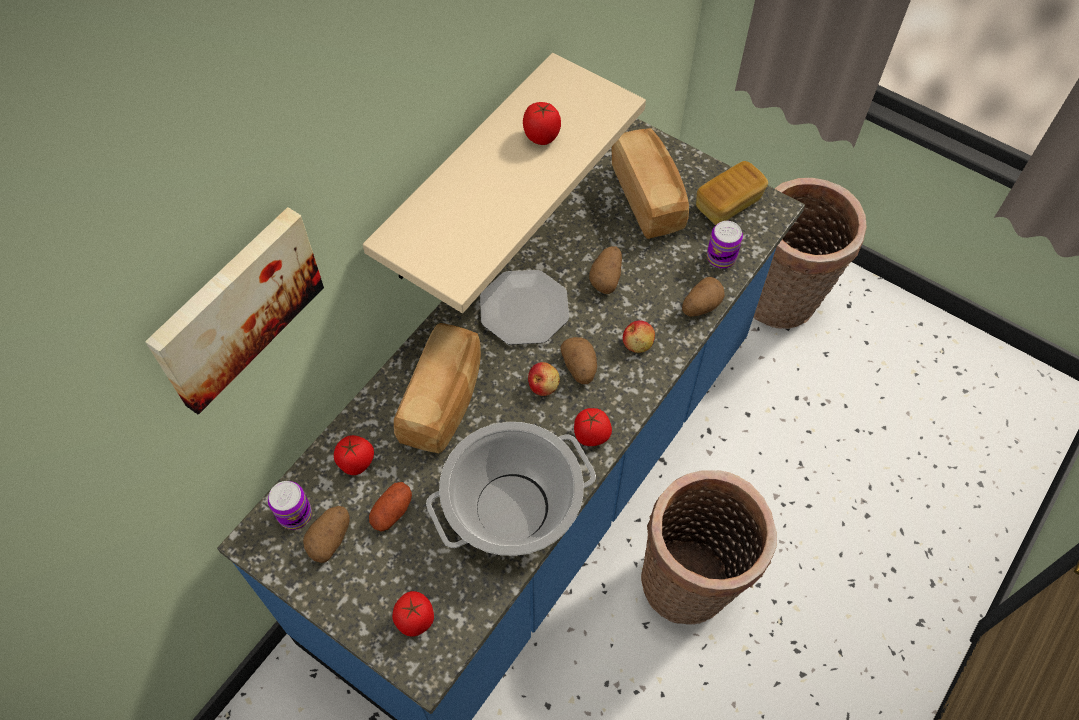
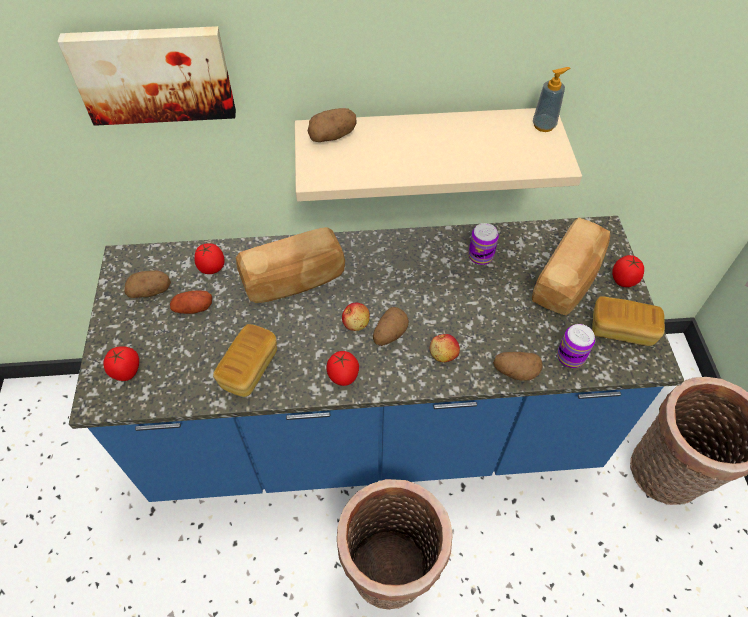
camera: 50 degrees right, 5 degrees down
can [268,481,312,530] -> can moved to [468,223,499,265]
cooking pot [426,422,596,556] -> bread [213,324,277,397]
plate [480,270,569,345] -> none
tomato [523,102,561,145] -> tomato moved to [612,255,644,287]
potato [589,246,622,294] -> potato moved to [308,108,357,142]
none -> soap dispenser [533,67,571,132]

